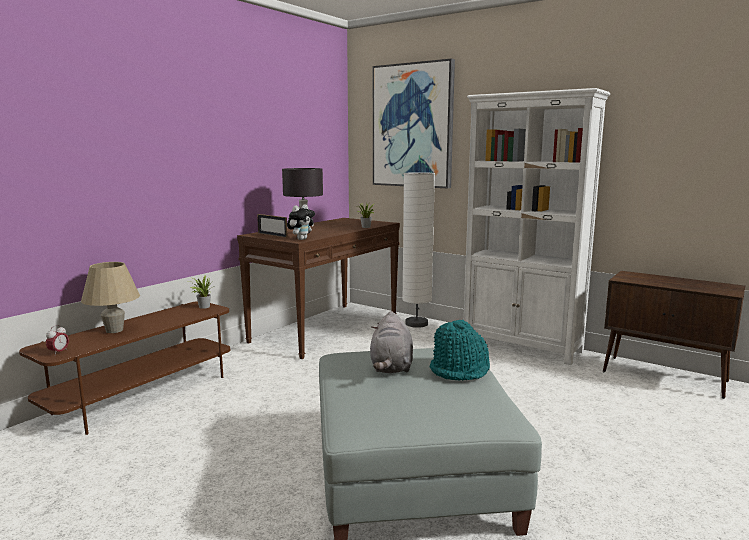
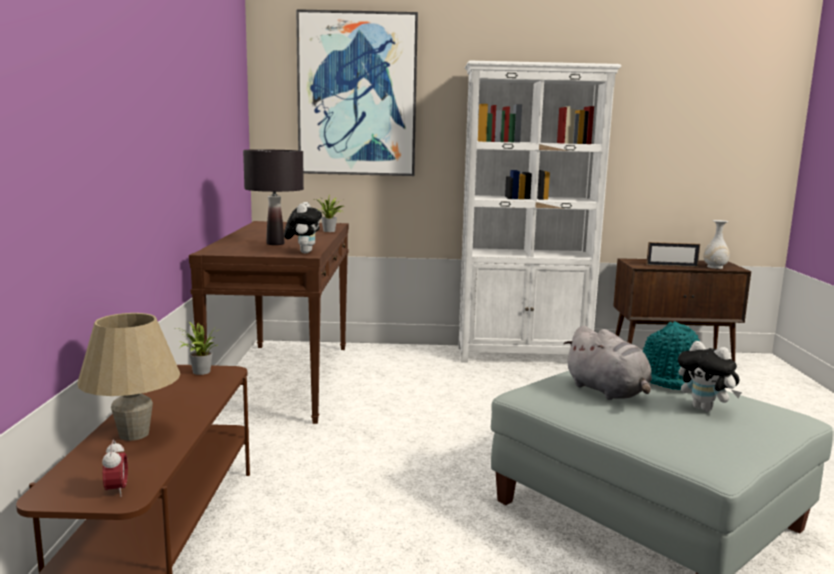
camera: 35 degrees left, 0 degrees up
picture frame [257,214,288,238] -> picture frame moved to [646,242,700,267]
white floor lamp [402,172,435,328] -> none
none -> plush toy [678,341,742,411]
none -> white vase [703,220,730,269]

